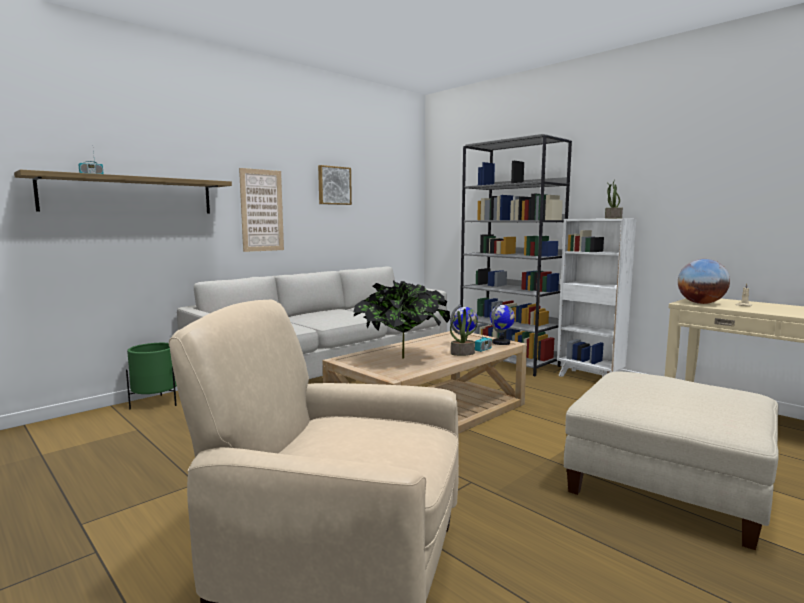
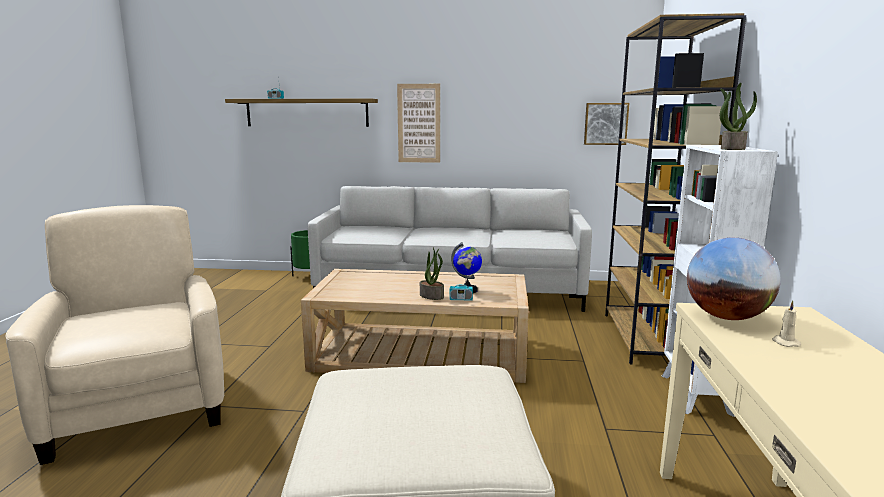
camera: 50 degrees right, 5 degrees up
picture [318,165,352,205] -> picture moved to [584,103,629,145]
potted plant [354,280,450,359] -> none
grey bookcase [460,134,572,376] -> brown bookcase [605,13,746,365]
globe [490,303,515,345] -> none

